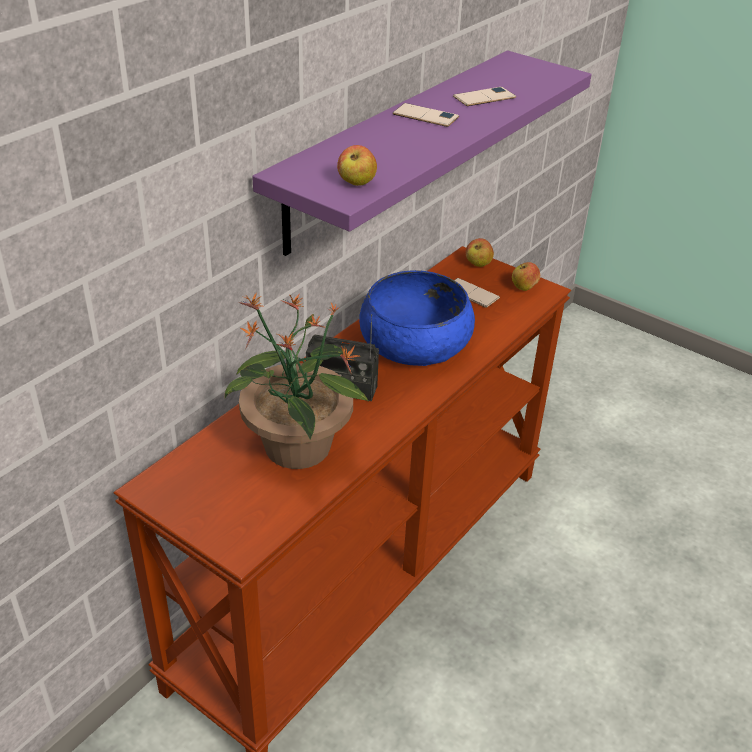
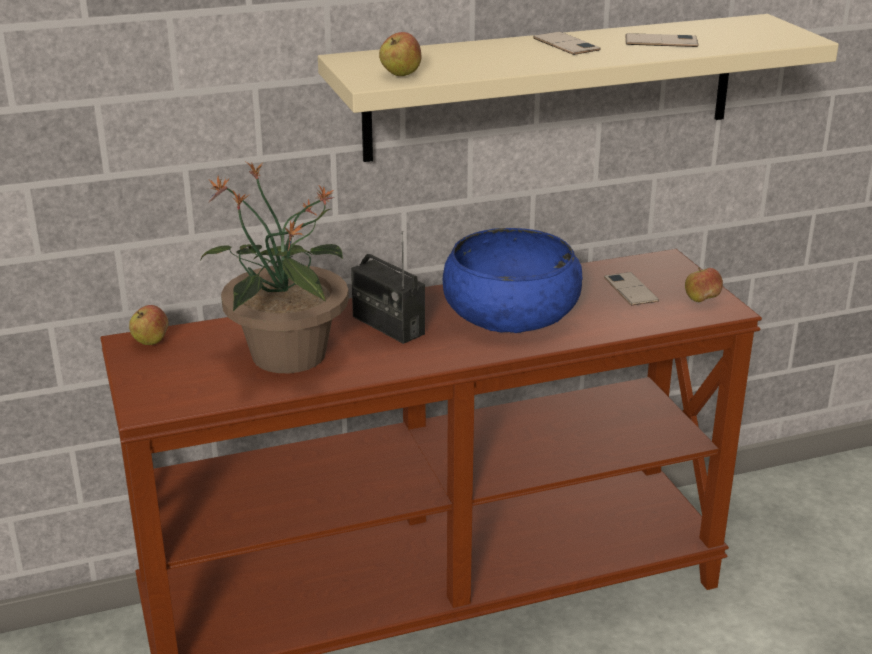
camera: 35 degrees right, 10 degrees down
purple shelf [252,51,592,256] -> beige shelf [318,14,839,162]
apple [466,238,494,267] -> apple moved to [129,305,169,345]

